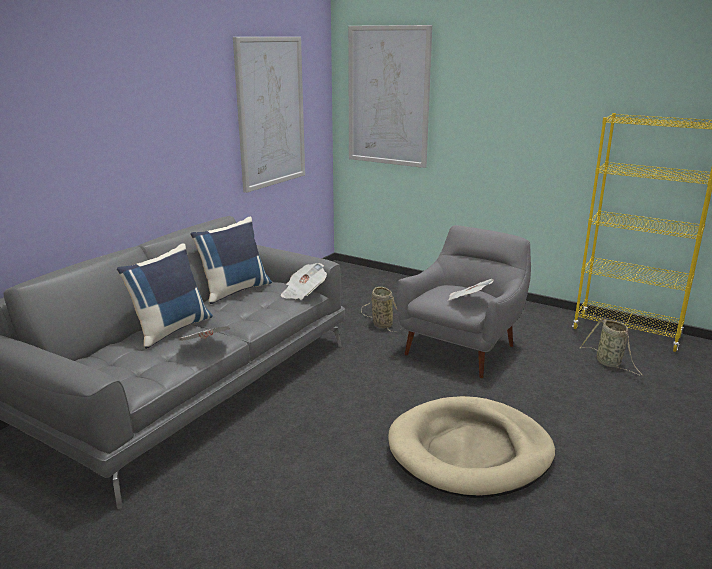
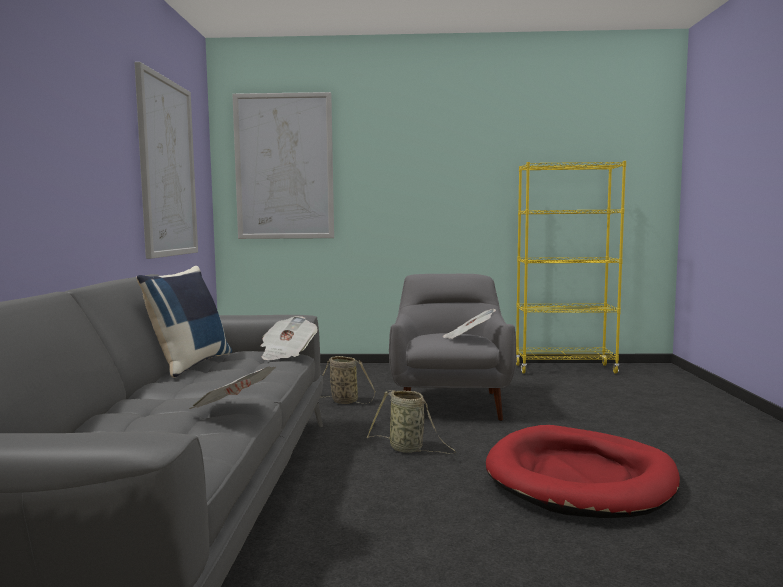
camera: 30 degrees left, 15 degrees down
blue pillow [117,243,213,349] -> none
beige dog bed [388,396,555,498] -> red dog bed [486,425,680,518]
basket [580,319,644,376] -> basket moved to [367,390,456,454]

